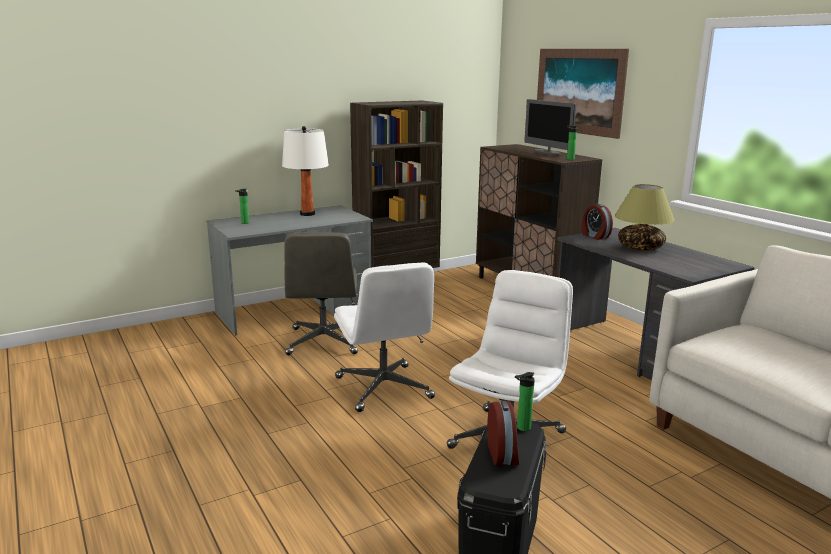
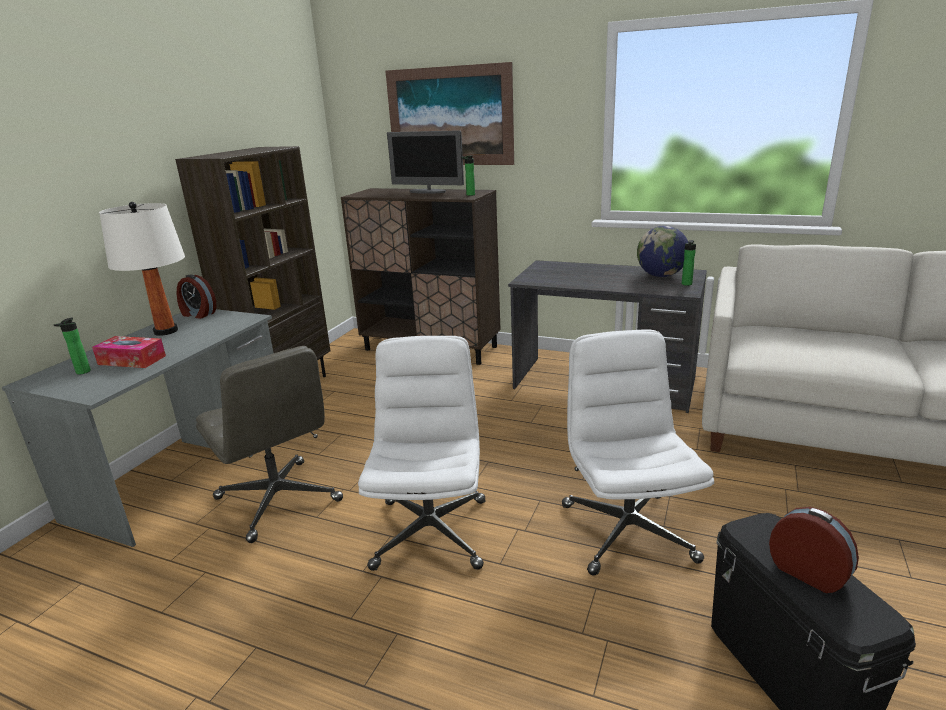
camera: 35 degrees left, 5 degrees up
white office chair [334,262,435,412] -> white office chair turned 120 degrees counterclockwise [358,336,485,571]
bottle [515,372,535,431] -> bottle moved to [682,240,696,286]
alarm clock [582,204,613,240] -> alarm clock moved to [177,275,216,319]
table lamp [615,184,675,250] -> none
none -> tissue box [92,336,166,368]
none -> globe [637,226,688,277]

